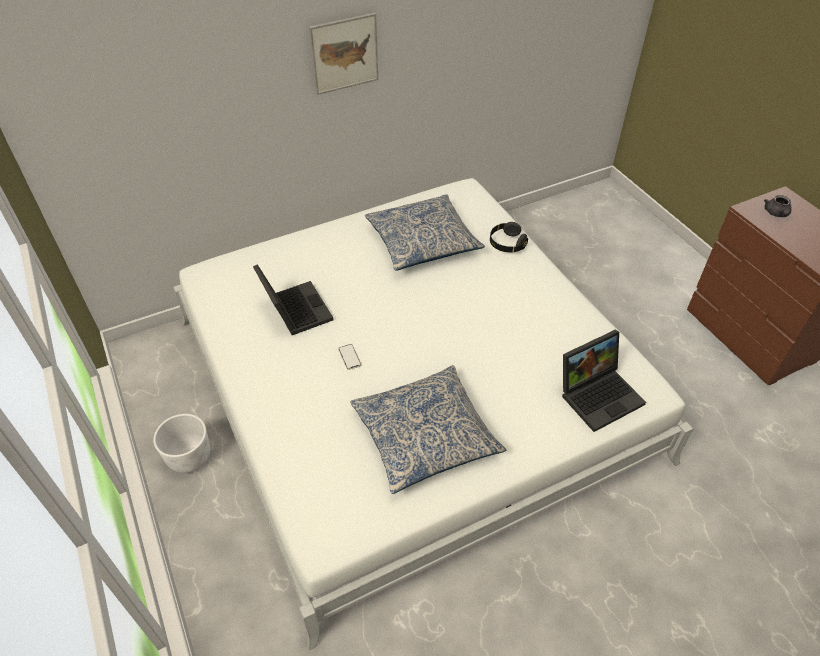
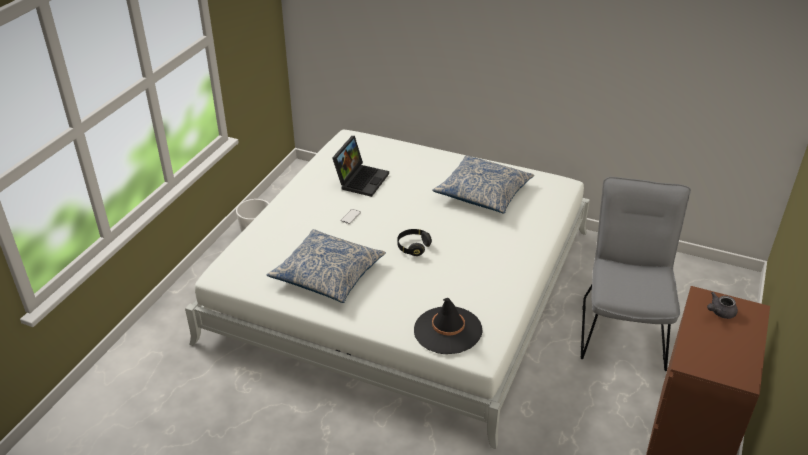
camera: 50 degrees right, 10 degrees down
picture [309,13,378,95] -> none
black headphones [490,222,528,252] -> black headphones moved to [397,229,432,256]
laptop [562,330,646,432] -> black hat [414,298,483,354]
none -> grey chair [581,177,691,371]

